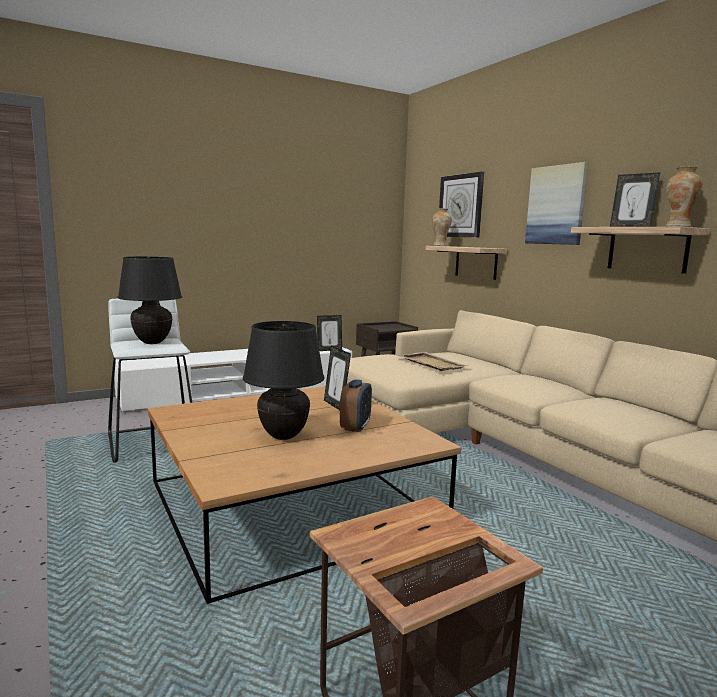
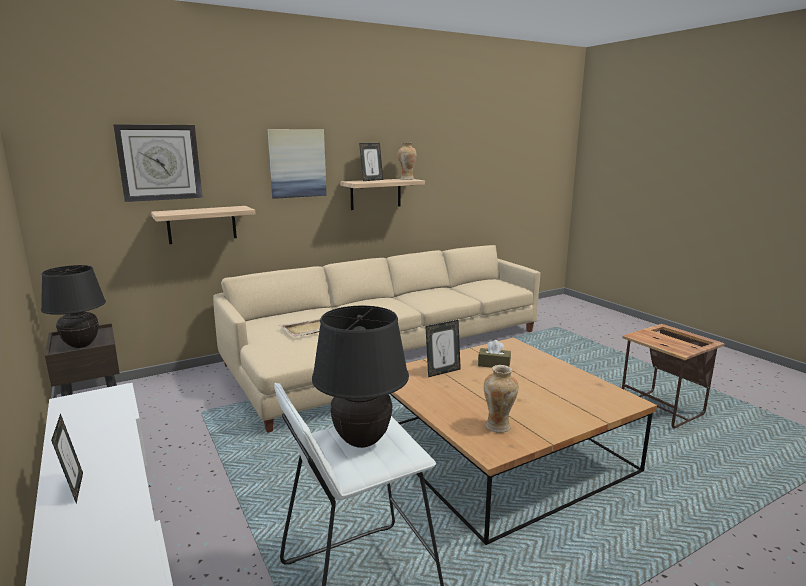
camera: 90 degrees left, 5 degrees up
black table lamp [243,321,324,440] -> black table lamp moved to [41,265,106,348]
picture frame [317,315,342,351] -> picture frame moved to [51,413,83,504]
alarm clock [340,379,372,432] -> brown tissue box [478,340,511,368]
vase [432,208,452,246] -> vase moved to [484,365,519,433]

